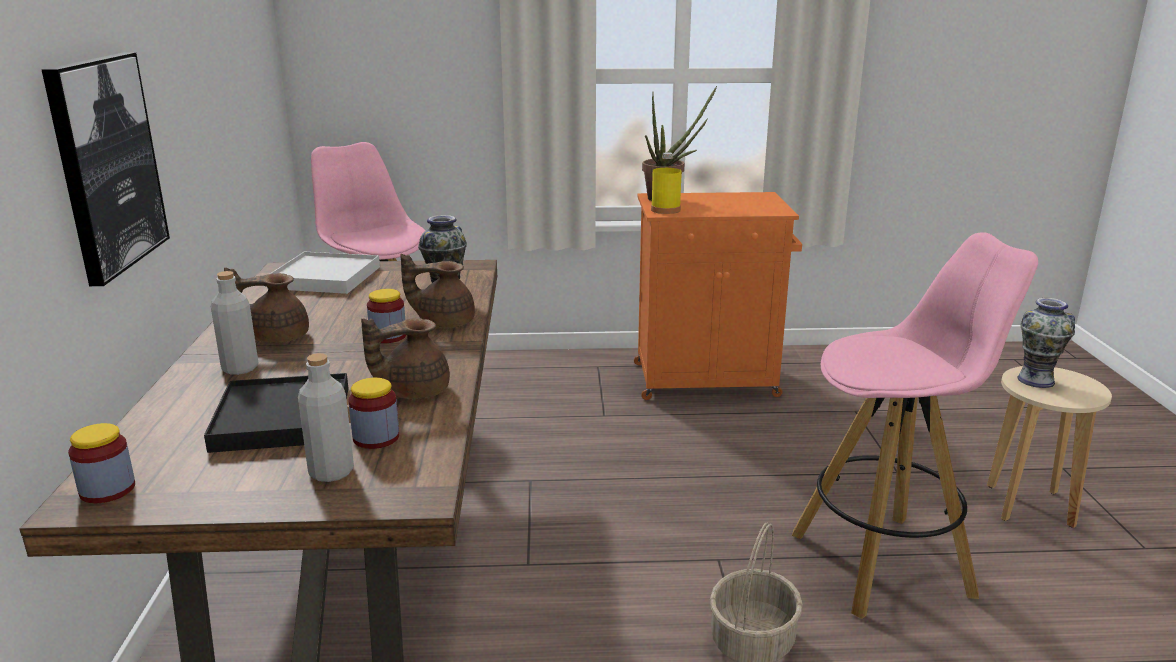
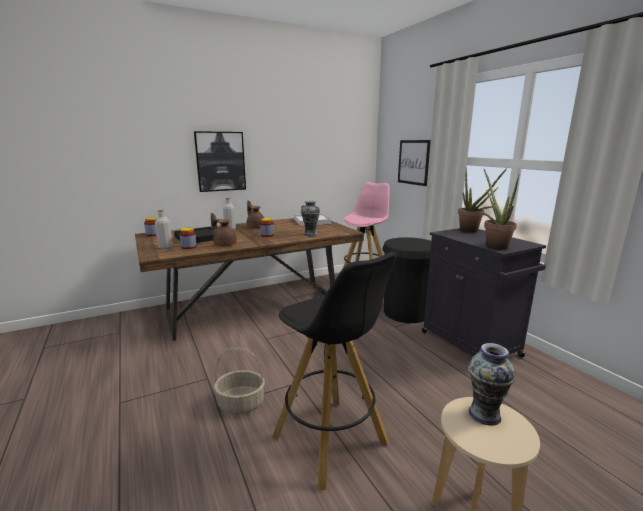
camera: 65 degrees right, 5 degrees down
brown teapot [400,253,475,328] -> none
orange cabinet [634,192,802,400] -> black cabinet [422,228,546,357]
yellow bottle [651,152,682,214] -> none
pink stool [792,232,1038,619] -> black stool [272,252,397,491]
none -> black trash can [382,237,431,323]
none -> picture [398,140,431,186]
none -> potted plant [481,169,520,250]

